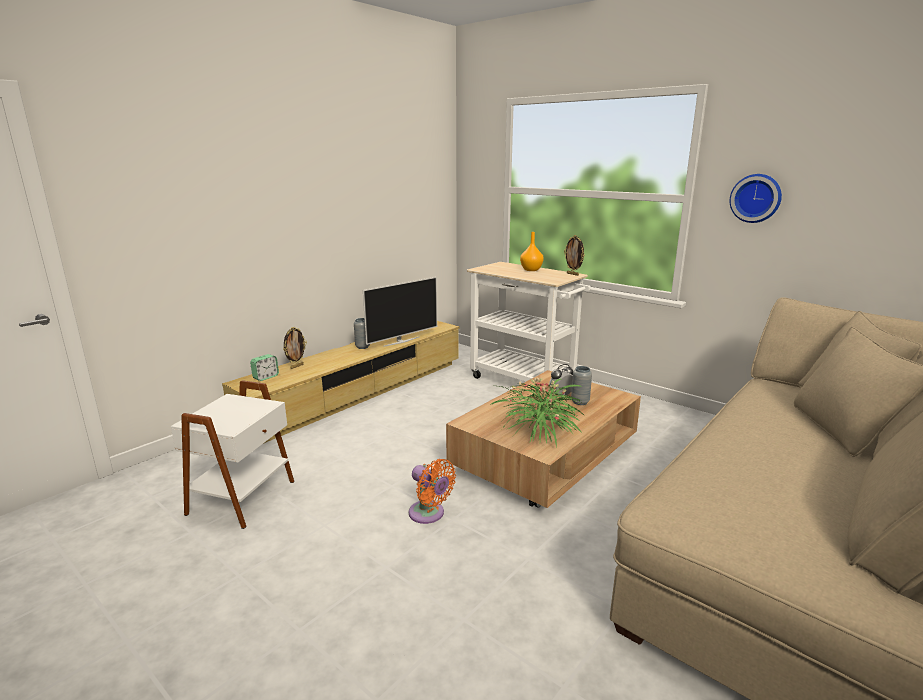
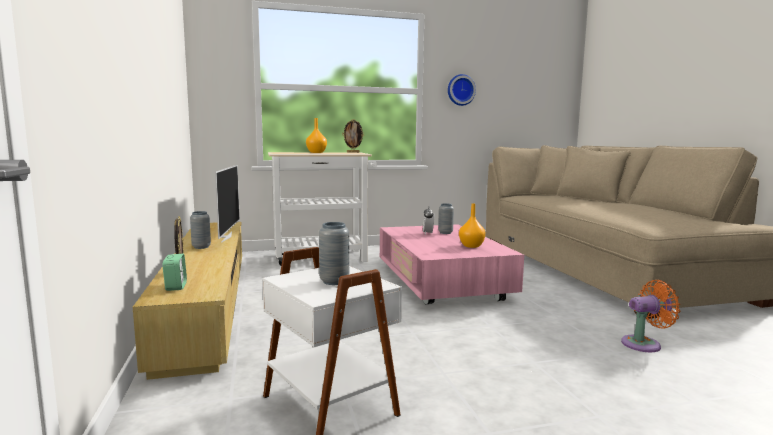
camera: 55 degrees left, 10 degrees down
orange fan [409,459,456,524] -> orange fan moved to [621,280,680,352]
brown coffee table [446,370,641,508] -> pink coffee table [380,224,524,305]
potted plant [490,378,585,448] -> orange vase [459,204,486,248]
none -> grey vase [319,222,349,285]

